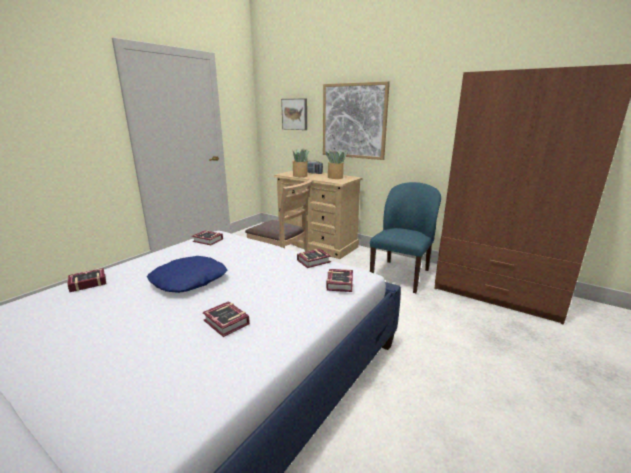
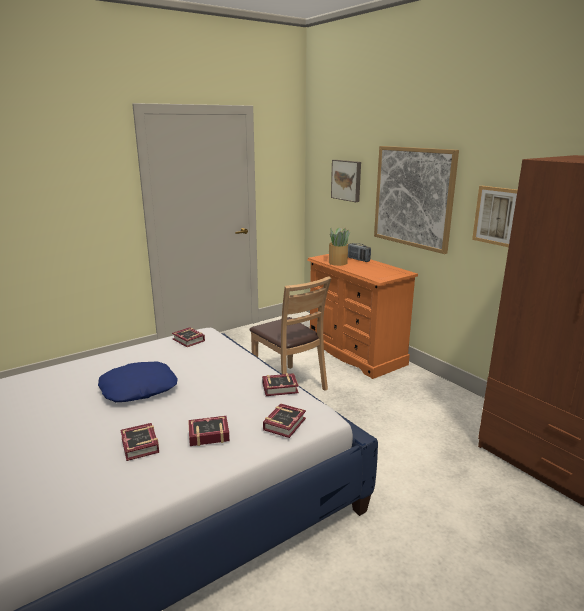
camera: 20 degrees right, 0 degrees up
book [68,268,107,292] -> book moved to [188,416,230,446]
beige dresser [274,171,363,259] -> orange dresser [307,254,418,379]
potted plant [325,150,347,179] -> none
blue chair [370,182,441,293] -> none
none -> picture [472,186,518,247]

